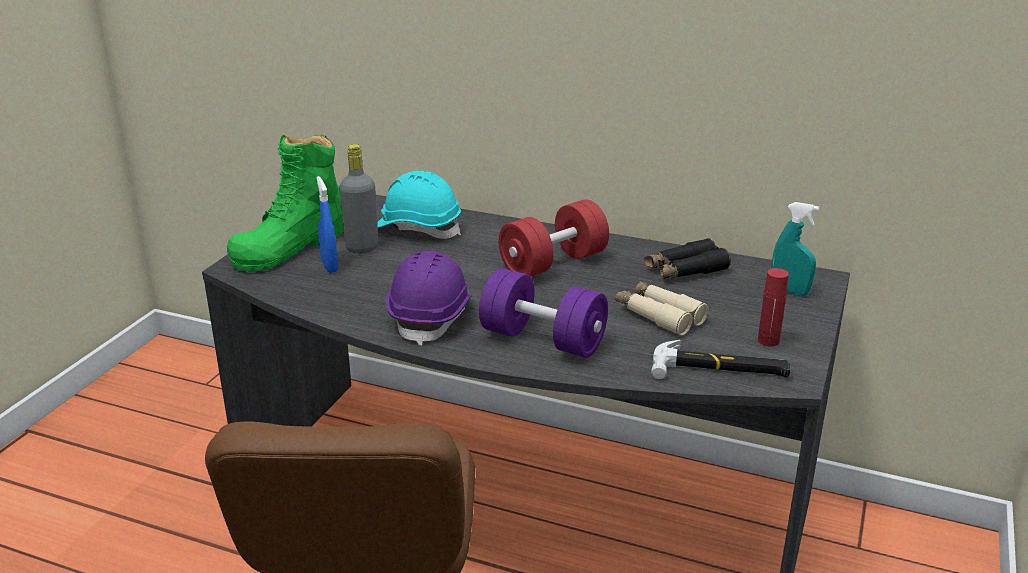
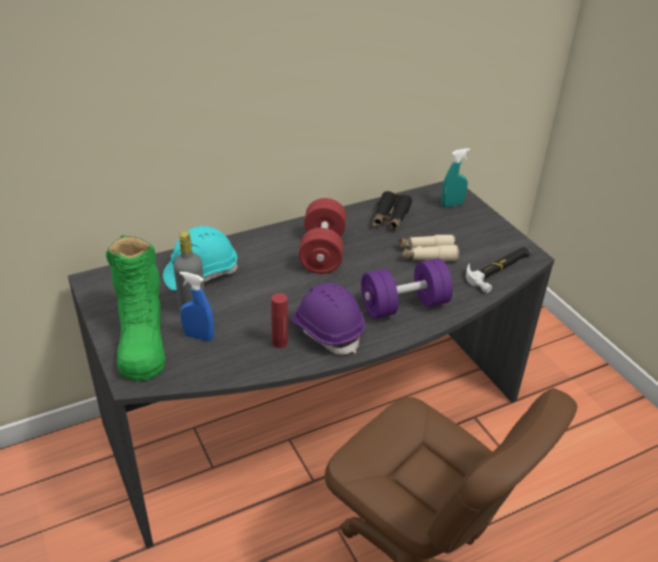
camera: 50 degrees left, 10 degrees up
red bottle [758,268,789,347] -> red bottle moved to [271,293,288,348]

